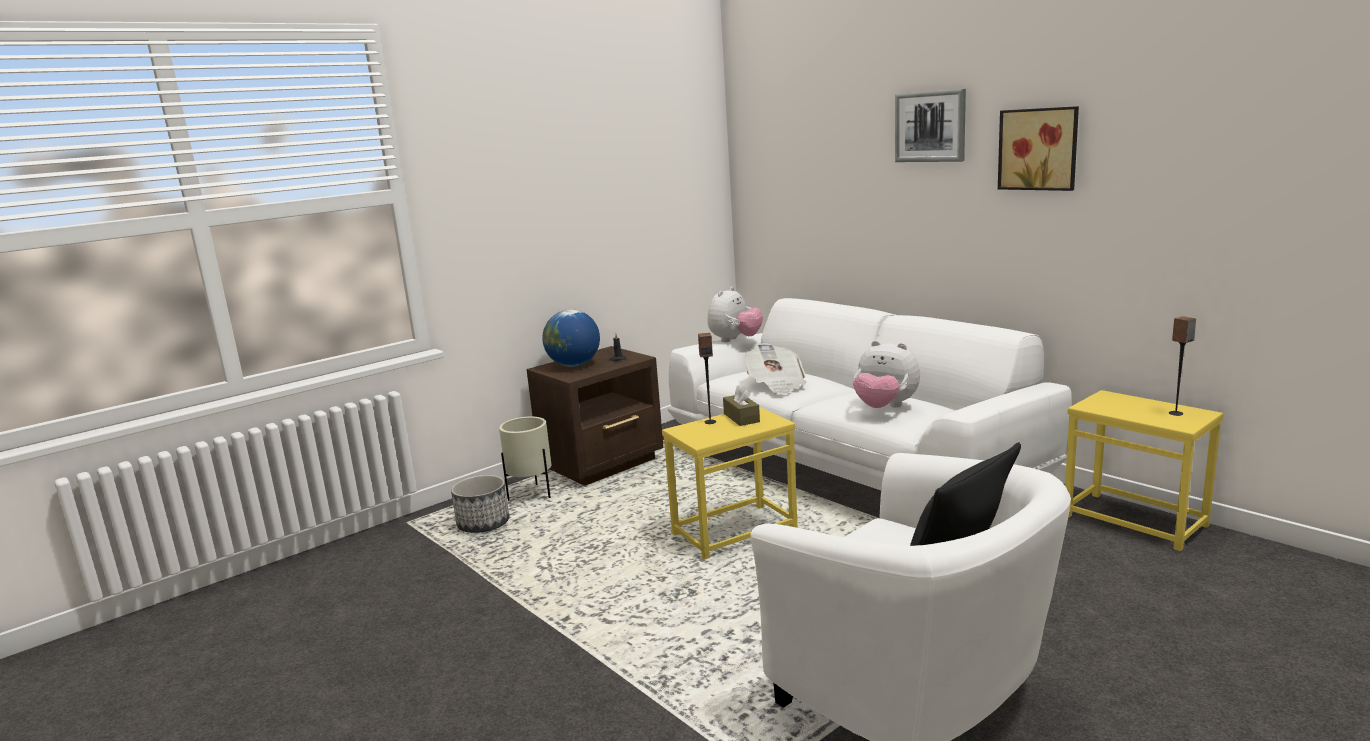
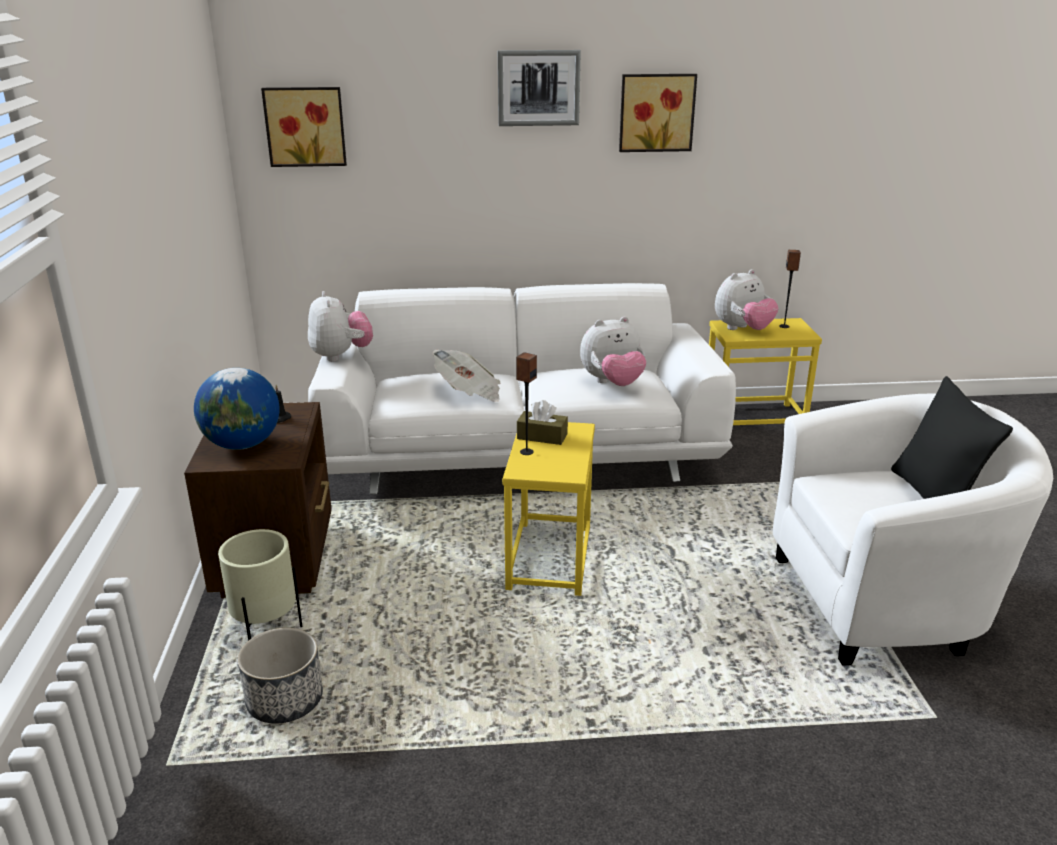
camera: 55 degrees left, 10 degrees up
none -> picture [261,87,347,167]
none -> plush toy [715,269,779,330]

